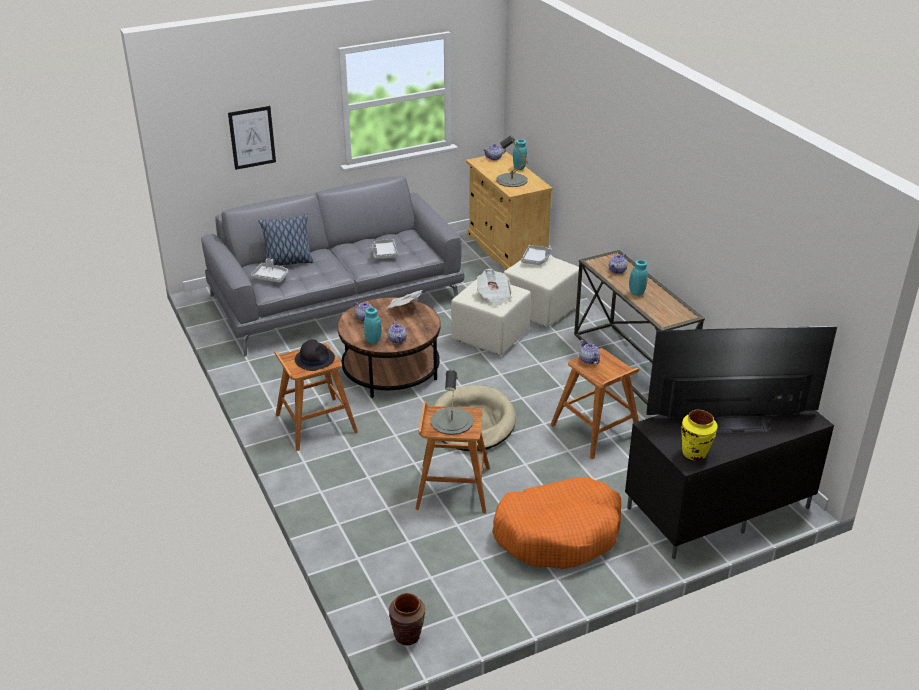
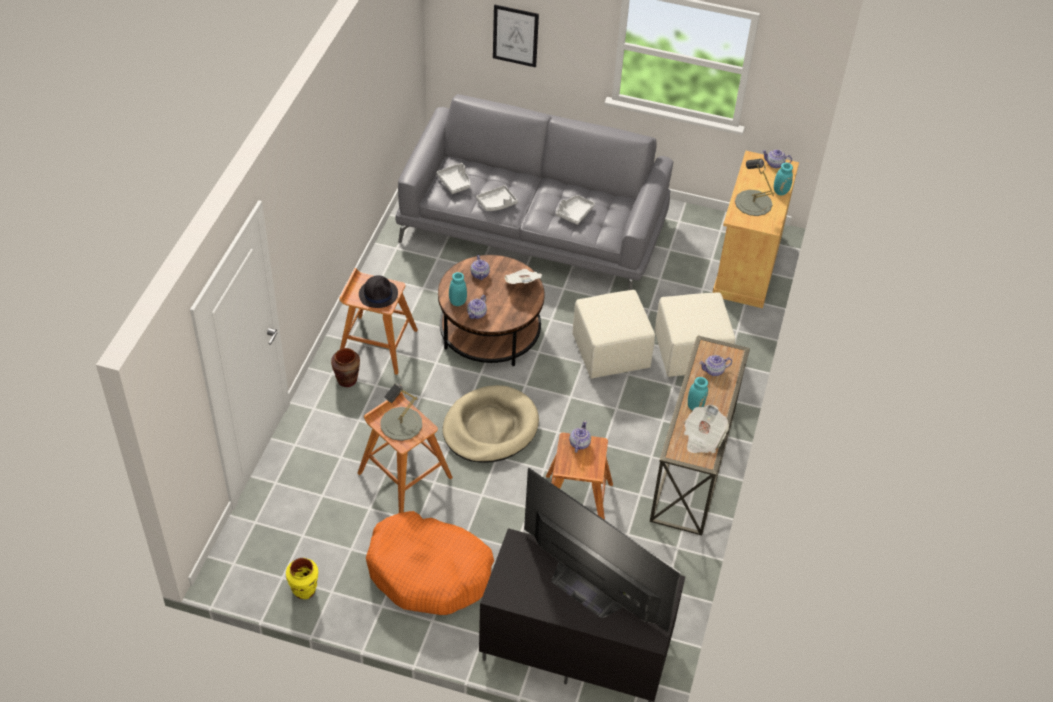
camera: 40 degrees right, 15 degrees up
pillow [258,214,314,266] -> none
brown vase [389,593,425,645] -> brown vase moved to [331,348,360,387]
newspaper [477,269,512,306] -> newspaper moved to [684,404,729,453]
grey tray [521,245,552,265] -> grey tray moved to [476,185,518,211]
yellow vase [681,410,717,461] -> yellow vase moved to [286,558,318,599]

